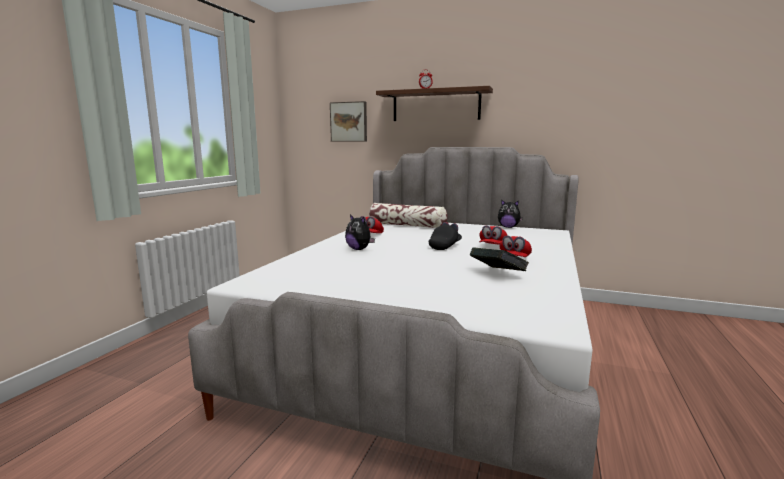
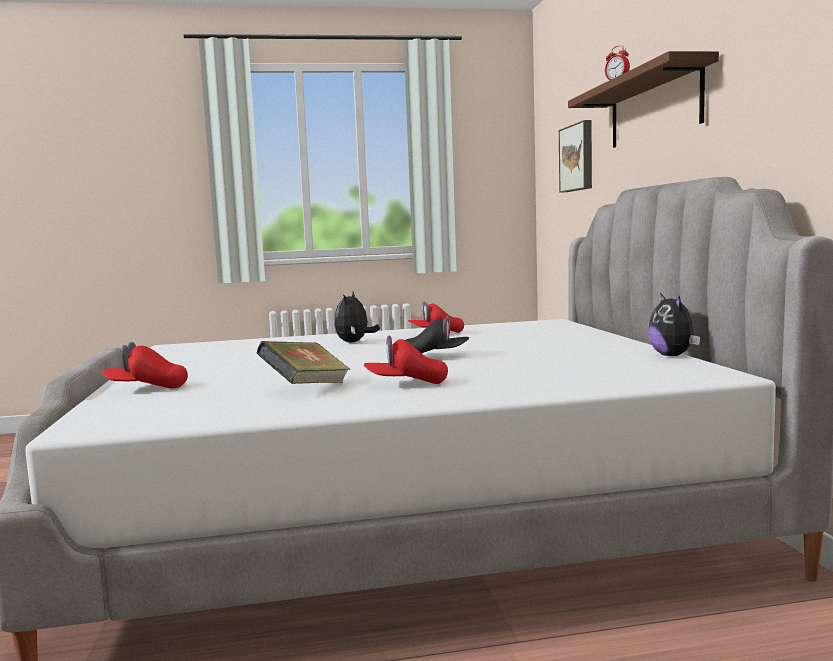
camera: 60 degrees right, 5 degrees down
pillow [369,203,448,228] -> none
red cap [479,225,507,244] -> red cap moved to [102,342,188,389]

